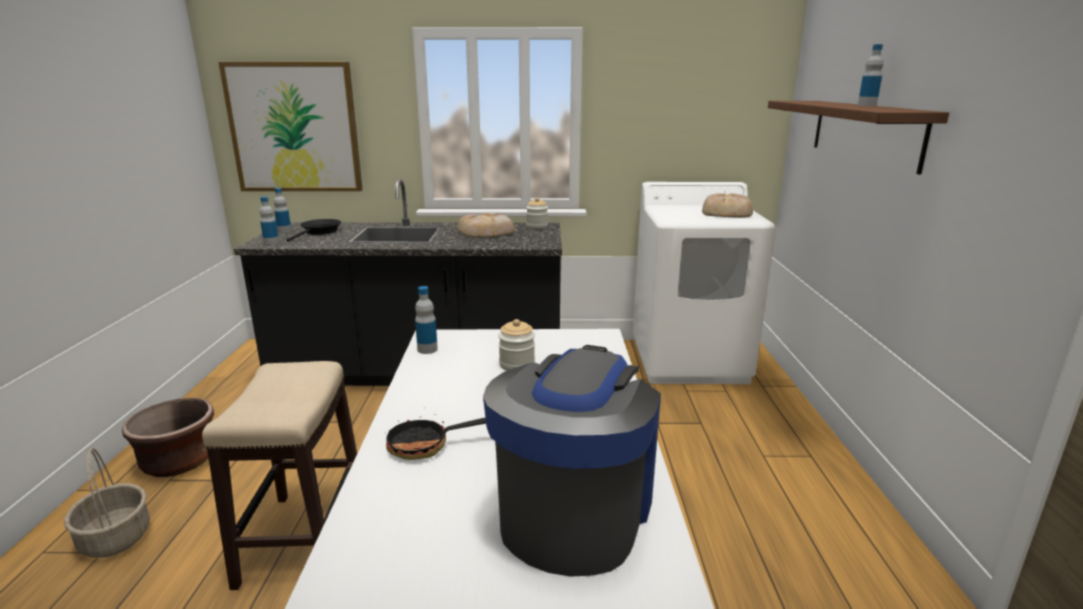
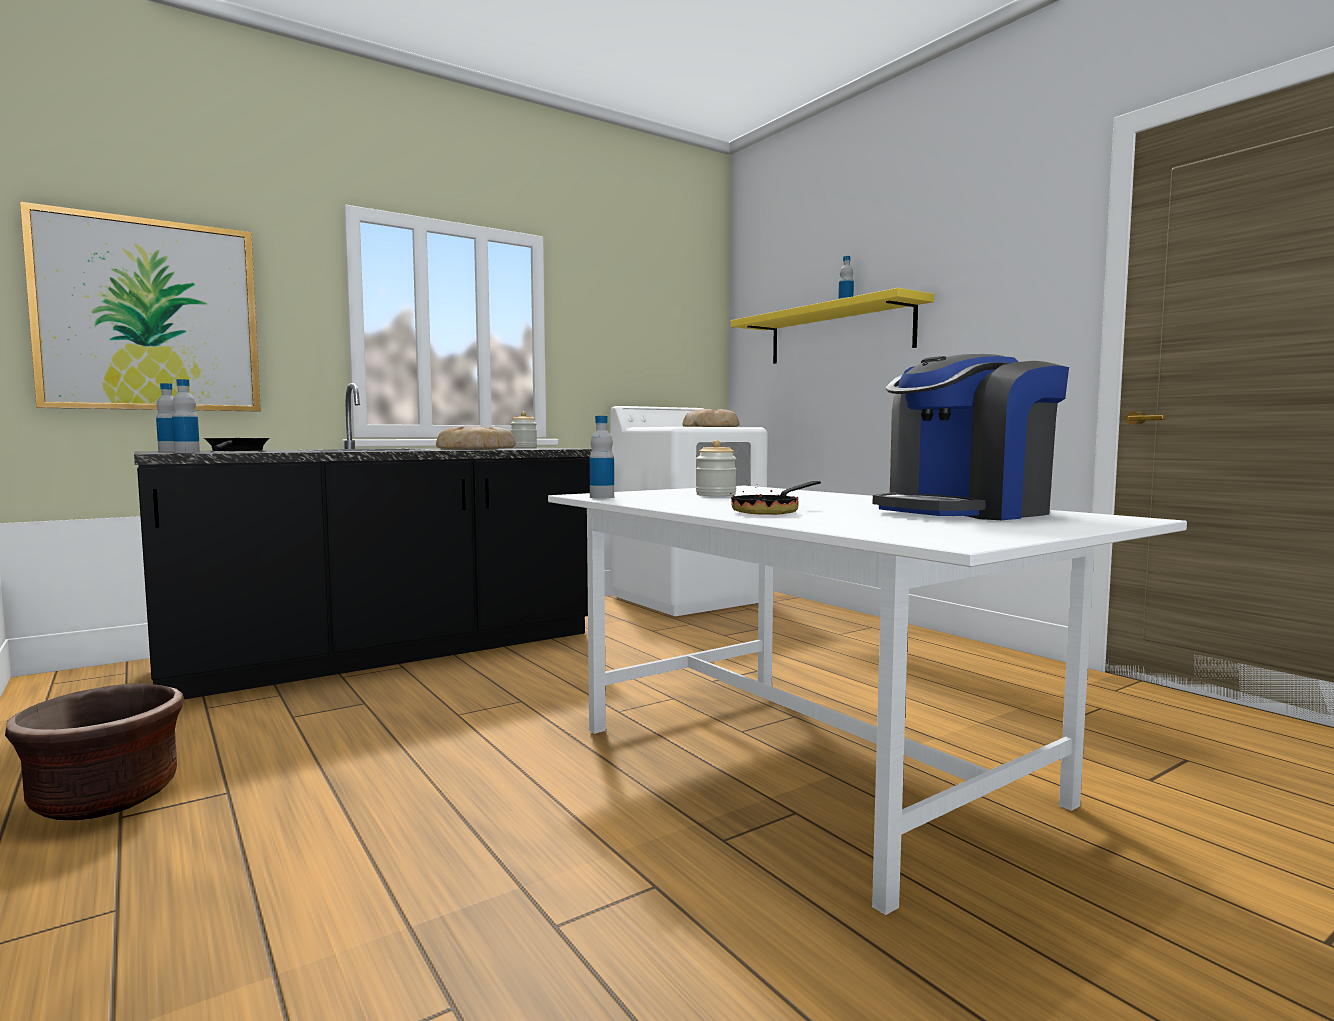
camera: 35 degrees left, 15 degrees down
basket [64,448,150,558] -> none
stool [202,361,357,590] -> none
coffee machine [483,345,661,577] -> coffee machine turned 105 degrees counterclockwise [873,354,1069,520]
brown shelf [768,101,949,175] -> yellow shelf [731,288,934,364]

